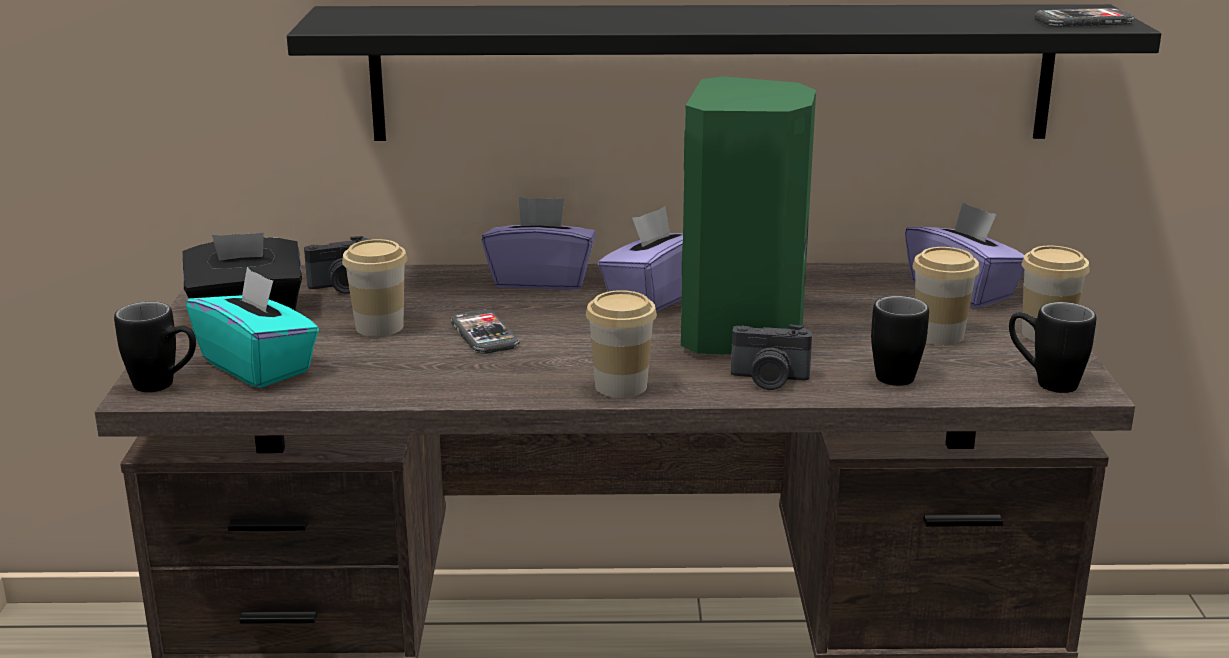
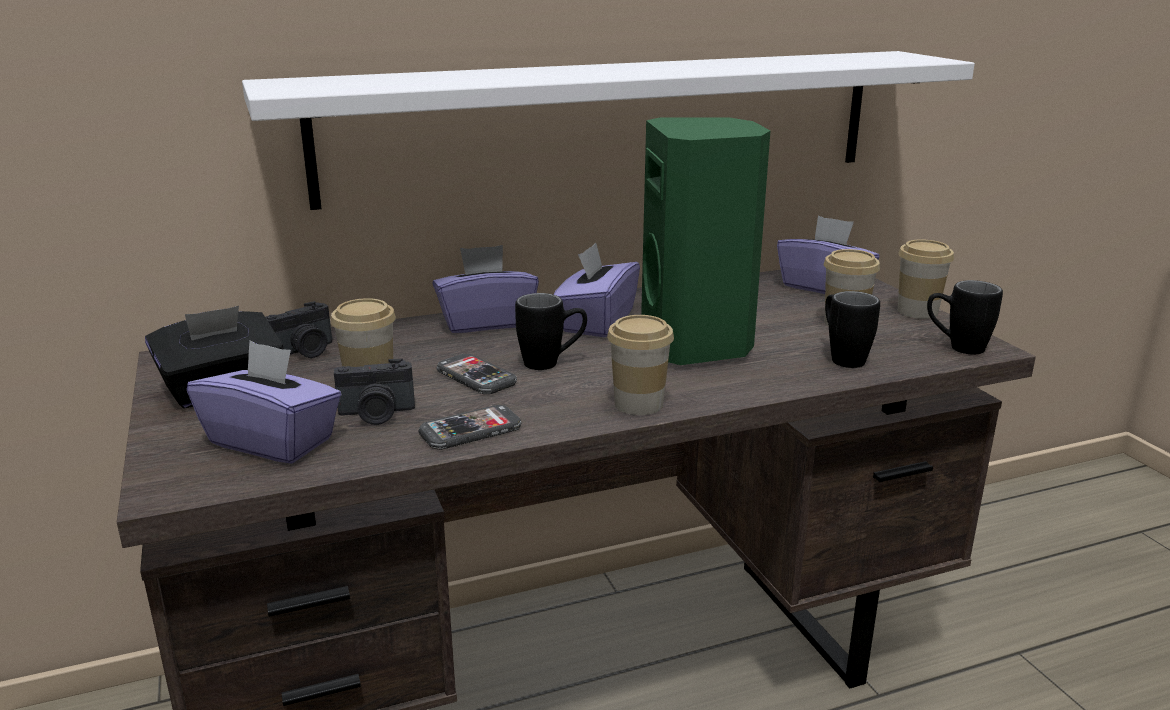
camera: 20 degrees left, 0 degrees up
black mug [114,302,196,392] -> black mug moved to [515,293,587,370]
turquoise tissue box [186,267,319,388] -> purple tissue box [187,340,342,464]
black shelf [287,4,1161,141] -> white shelf [242,51,975,210]
camera [731,324,812,390] -> camera moved to [334,359,415,425]
phone [1035,8,1134,27] -> phone moved to [419,405,522,450]

